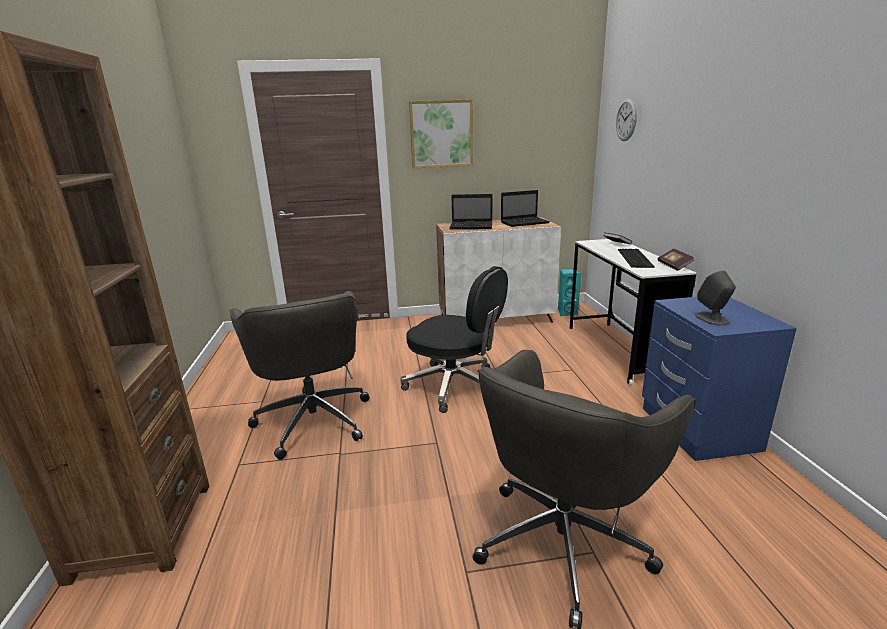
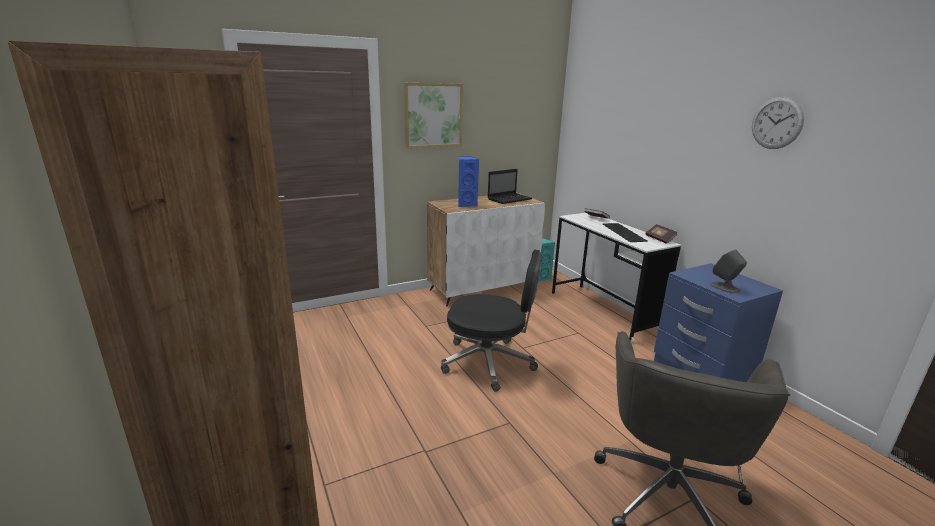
camera: 20 degrees left, 0 degrees up
grey office chair [229,291,370,460] -> none
laptop [449,194,492,229] -> blue speaker [458,156,479,207]
wall clock [616,99,637,141] -> wall clock moved to [752,97,804,149]

